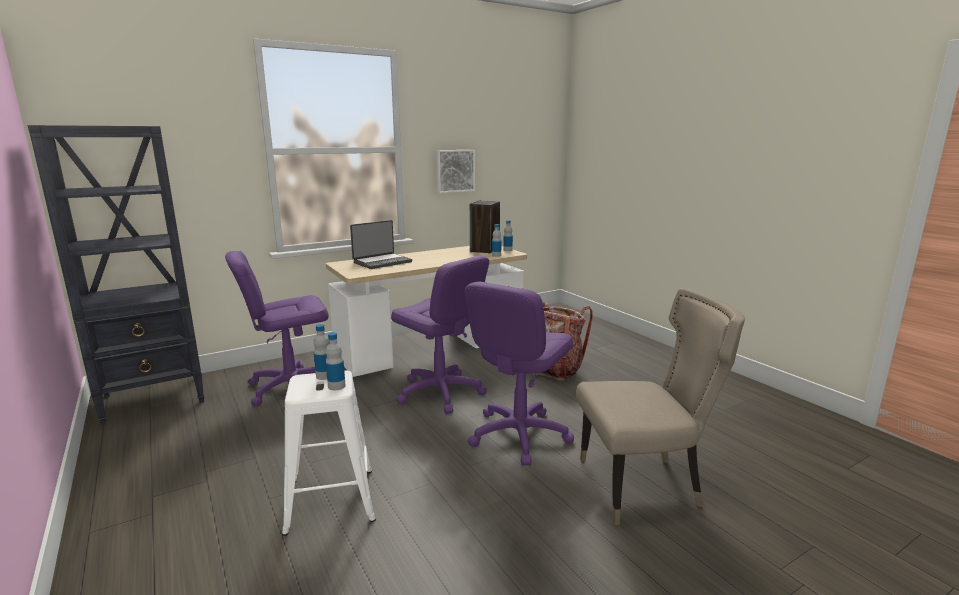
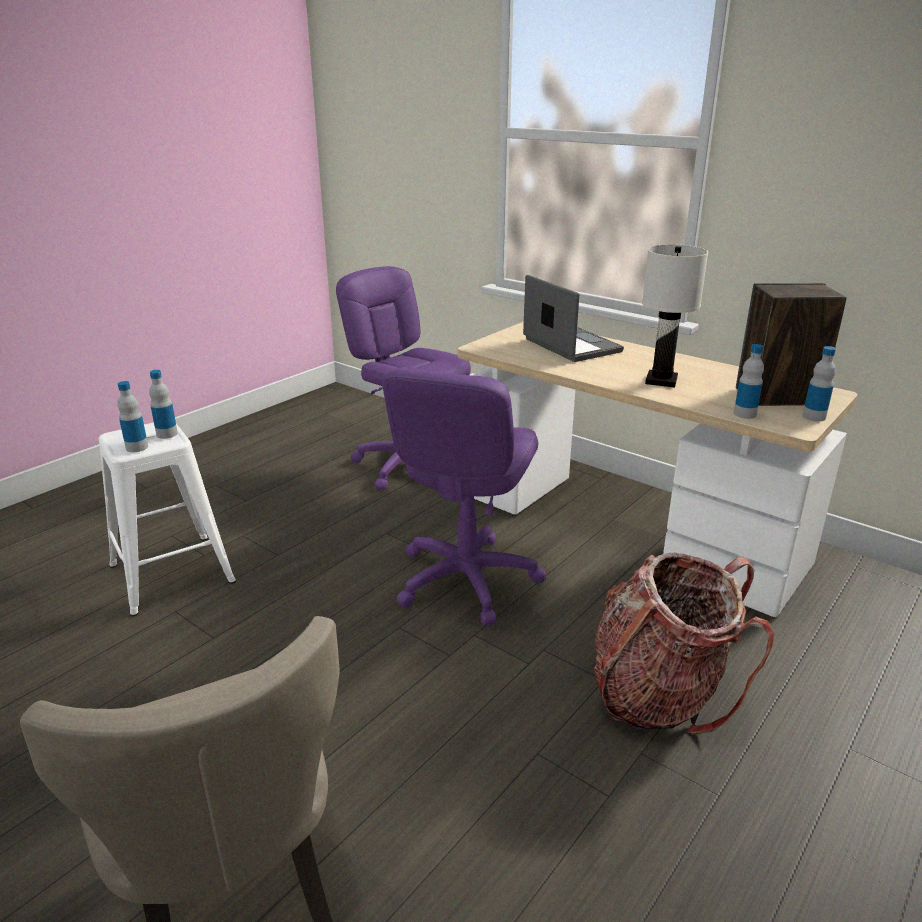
camera: 70 degrees right, 10 degrees up
black bookcase [27,125,204,425] -> none
laptop [350,220,412,269] -> laptop turned 150 degrees counterclockwise [523,275,624,362]
picture [436,150,475,193] -> none
purple office chair [464,282,574,465] -> none
none -> white table lamp [642,244,708,387]

